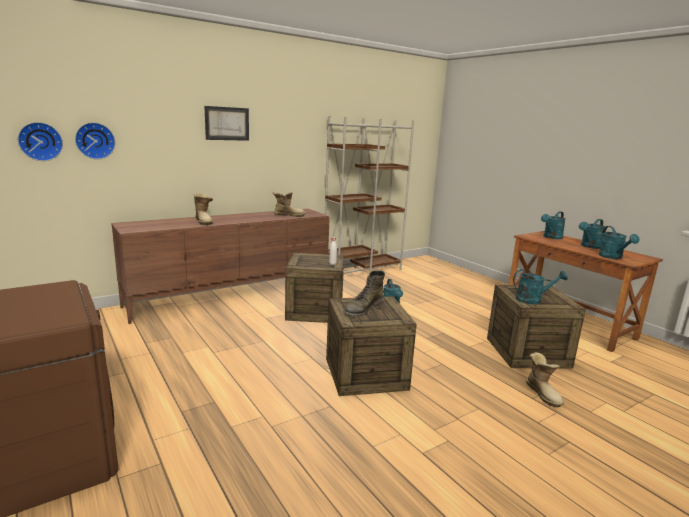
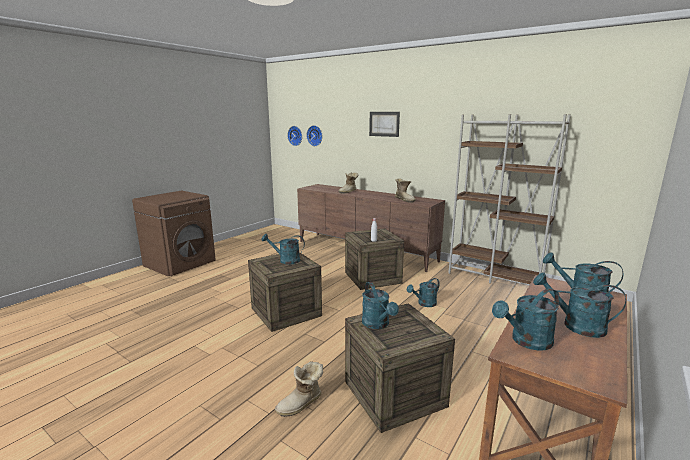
camera: 70 degrees right, 0 degrees up
green boot [344,271,385,316] -> turquoise watering can [262,234,305,264]

